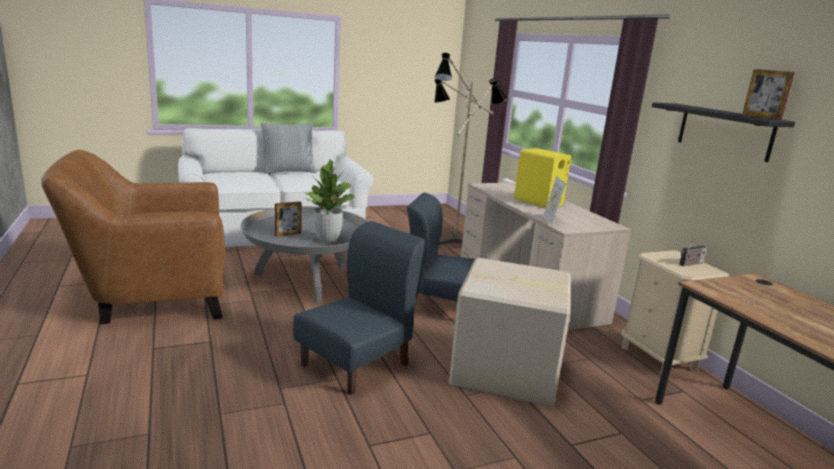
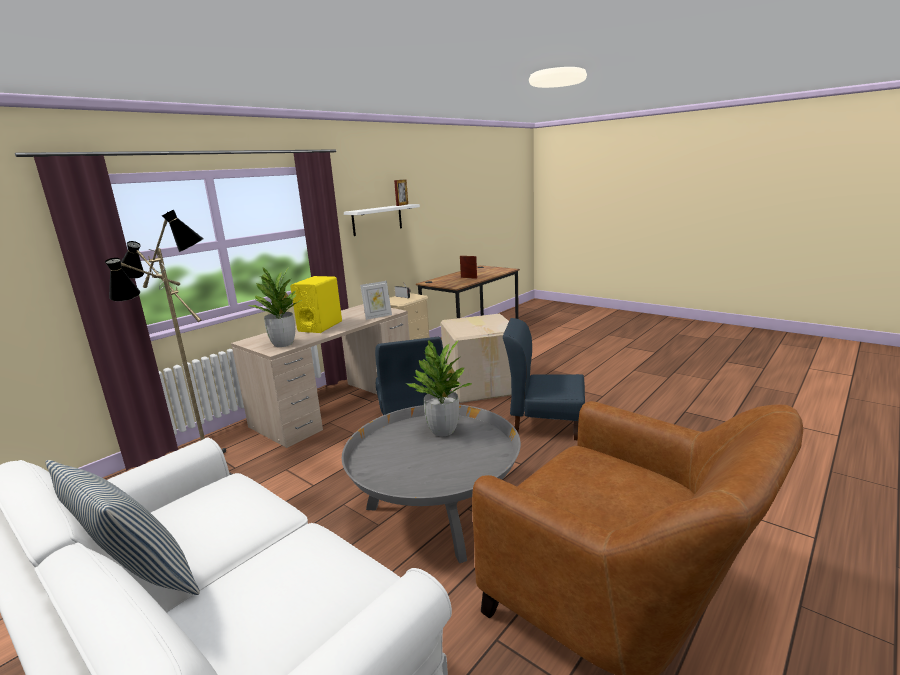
camera: 115 degrees left, 0 degrees up
picture frame [275,201,301,237] -> picture frame moved to [460,256,477,279]
black shelf [652,102,795,162] -> white shelf [344,204,420,236]
none -> potted plant [249,267,302,347]

